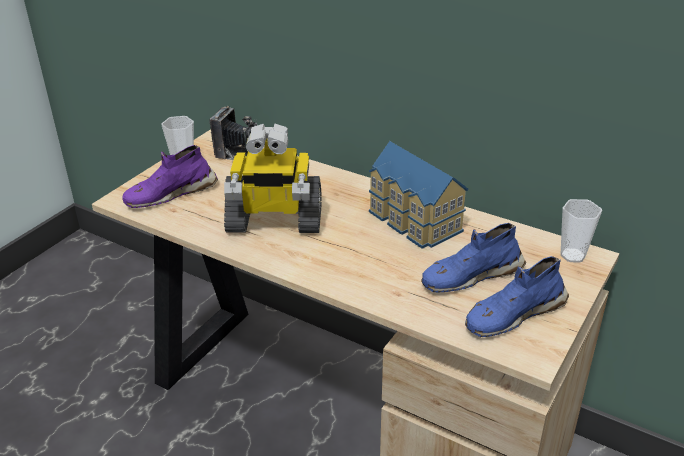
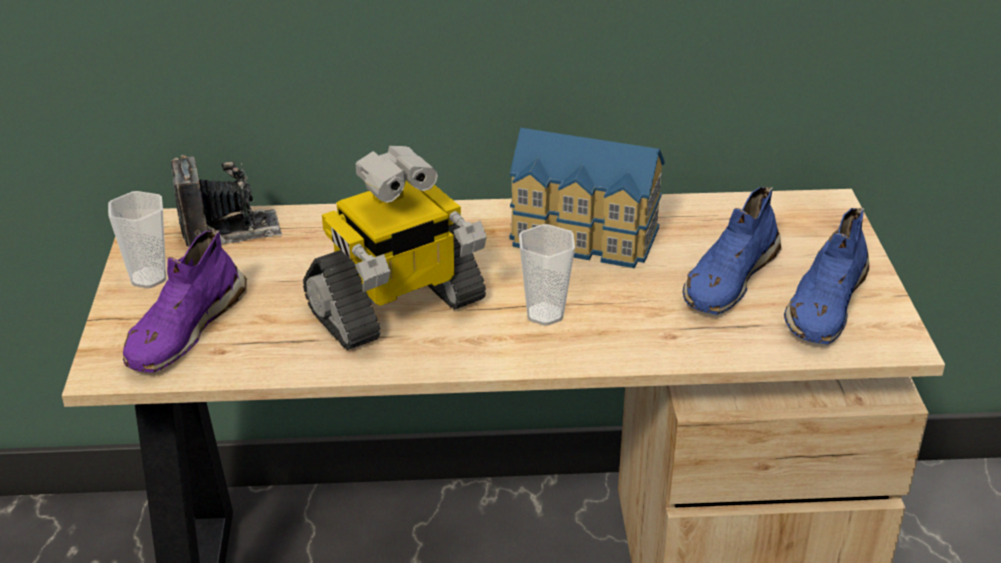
camera: 35 degrees left, 0 degrees up
cup [561,199,602,263] -> cup moved to [519,224,575,326]

